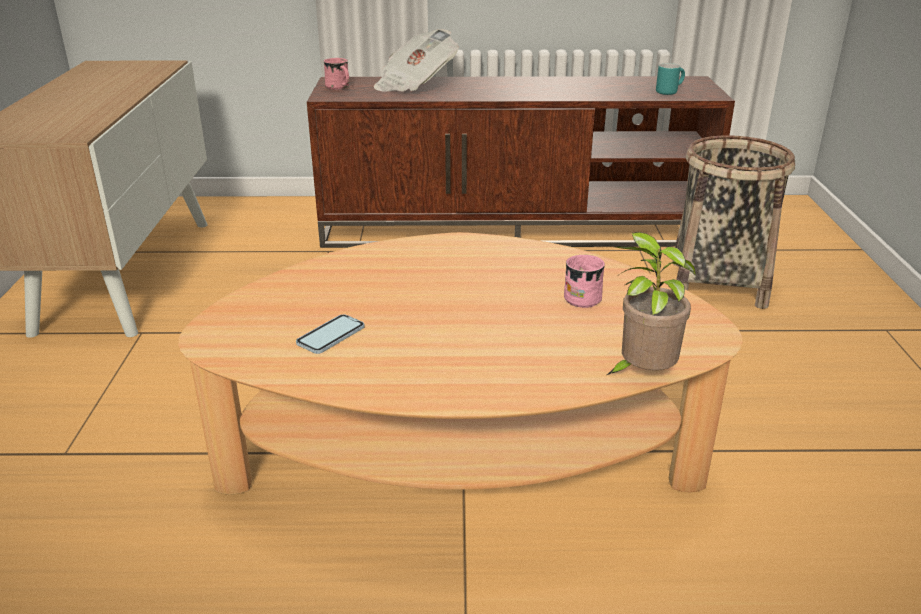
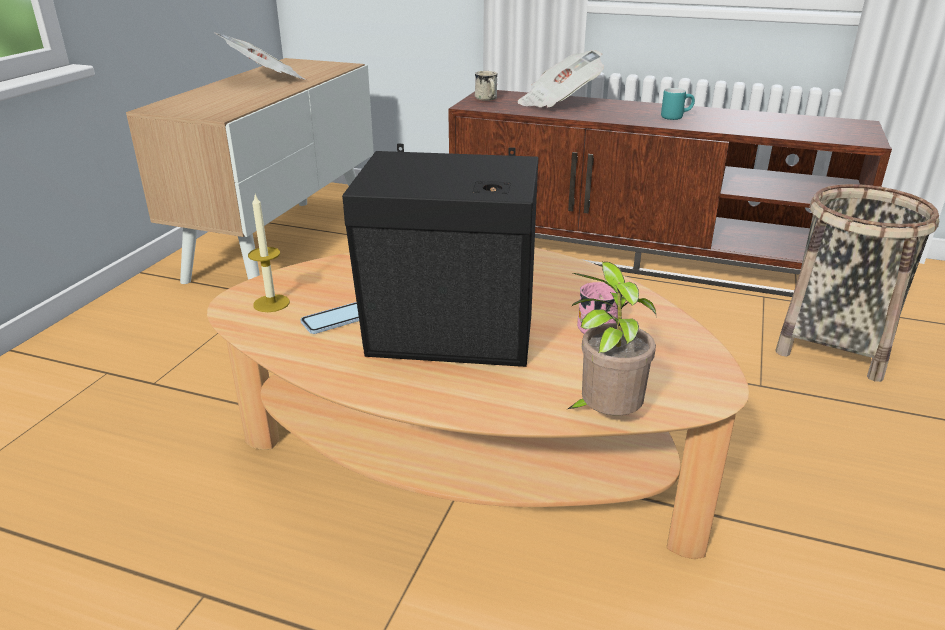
camera: 20 degrees right, 0 degrees up
pink mug [324,58,349,90] -> white mug [475,71,498,101]
turquoise mug [656,63,685,95] -> turquoise mug moved to [661,88,695,120]
none -> newspaper [215,33,306,80]
none -> candle [248,195,290,312]
none -> black speaker [342,144,538,367]

